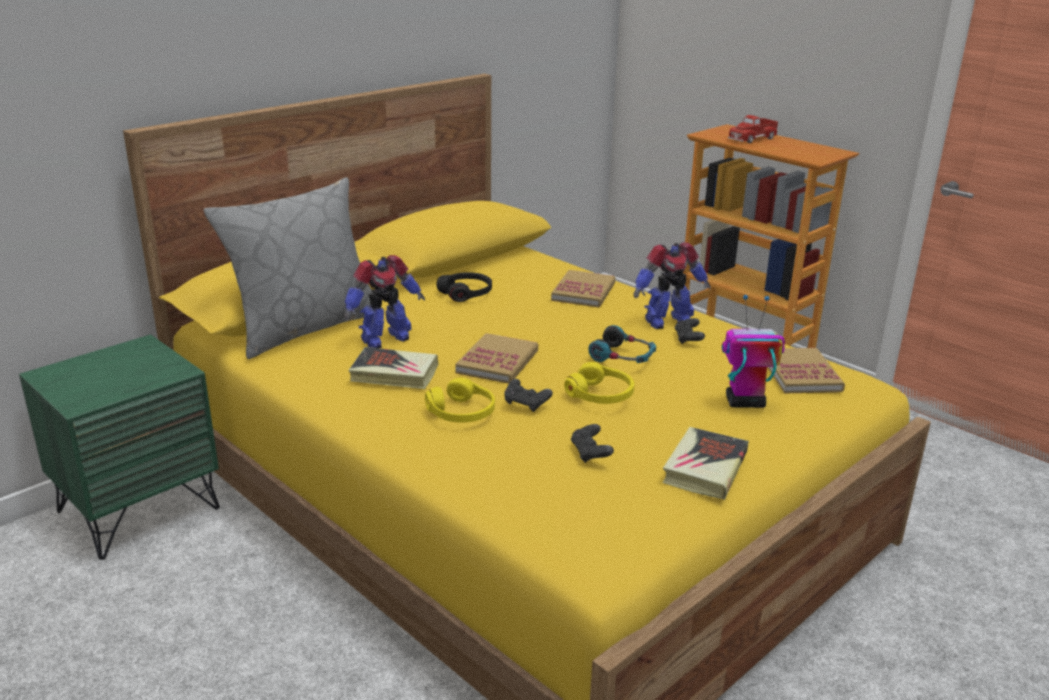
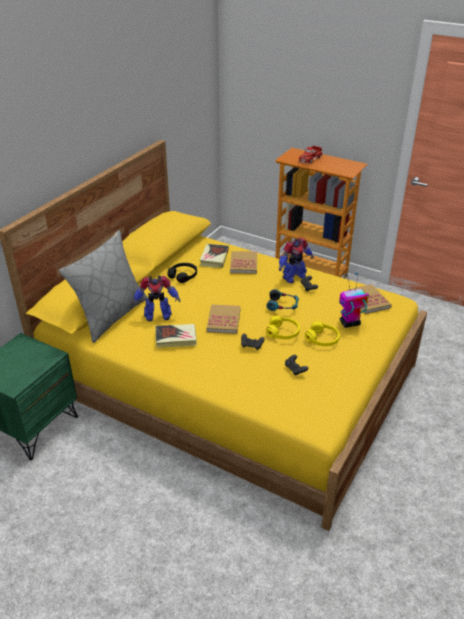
camera: 15 degrees left, 10 degrees up
toy robot [345,255,425,348] -> toy robot turned 45 degrees clockwise [133,276,180,321]
yellow headphones [425,378,495,422] -> yellow headphones moved to [305,321,340,346]
book [662,427,749,500] -> book moved to [200,244,229,268]

